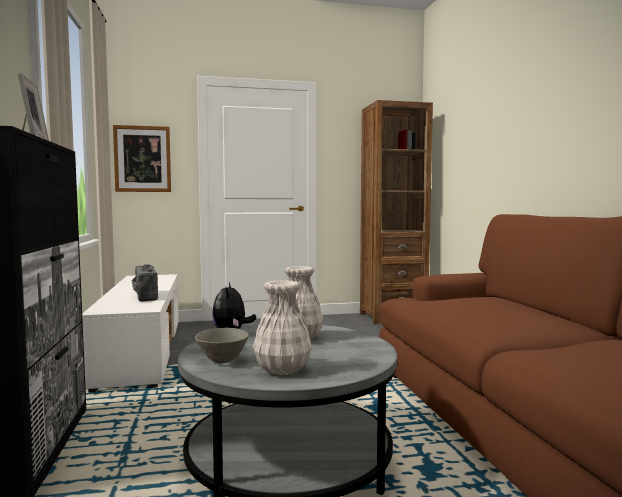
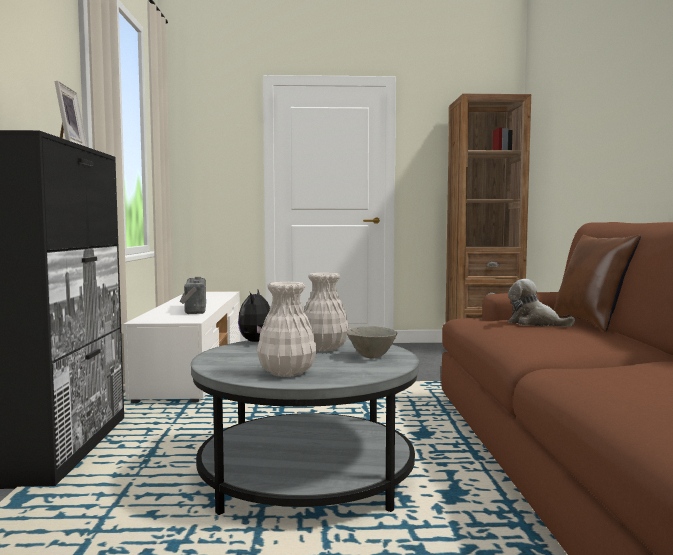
camera: 10 degrees right, 0 degrees up
picture [113,125,171,192] -> none
grey bowl [195,328,249,363] -> grey bowl moved to [346,326,397,358]
none -> plush toy [508,279,575,327]
none -> brown pillow [554,235,641,332]

